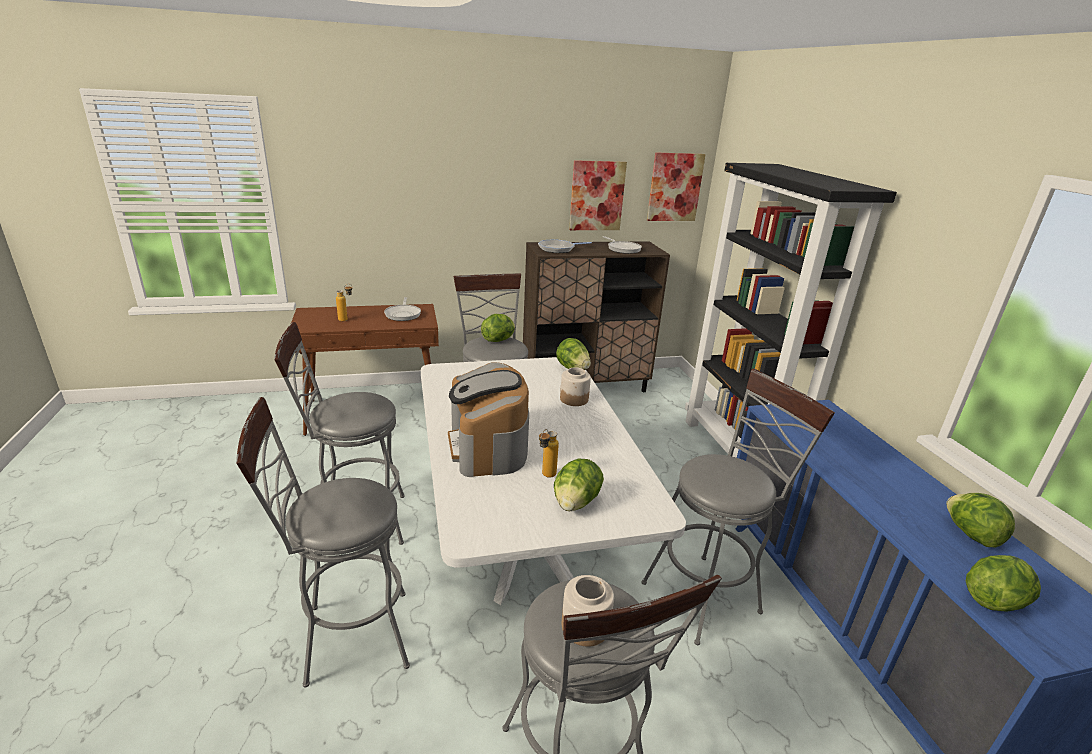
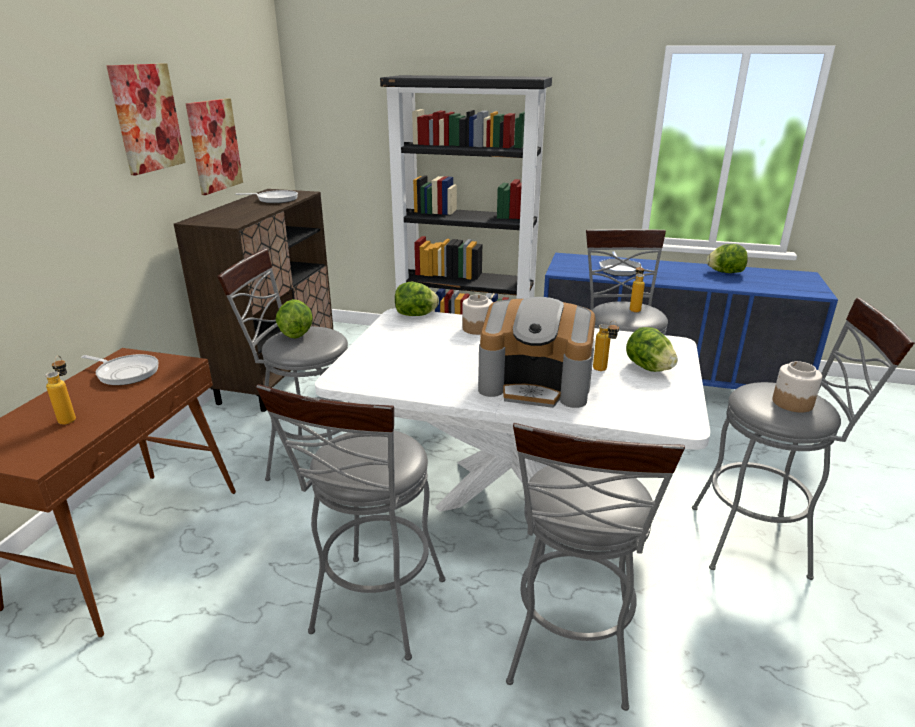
camera: 60 degrees left, 0 degrees up
frying pan [538,239,592,253] -> frying pan moved to [599,252,642,276]
picture [647,152,706,221] -> picture moved to [106,63,186,176]
lettuce [966,555,1041,612] -> none
none -> bottle [630,264,645,312]

